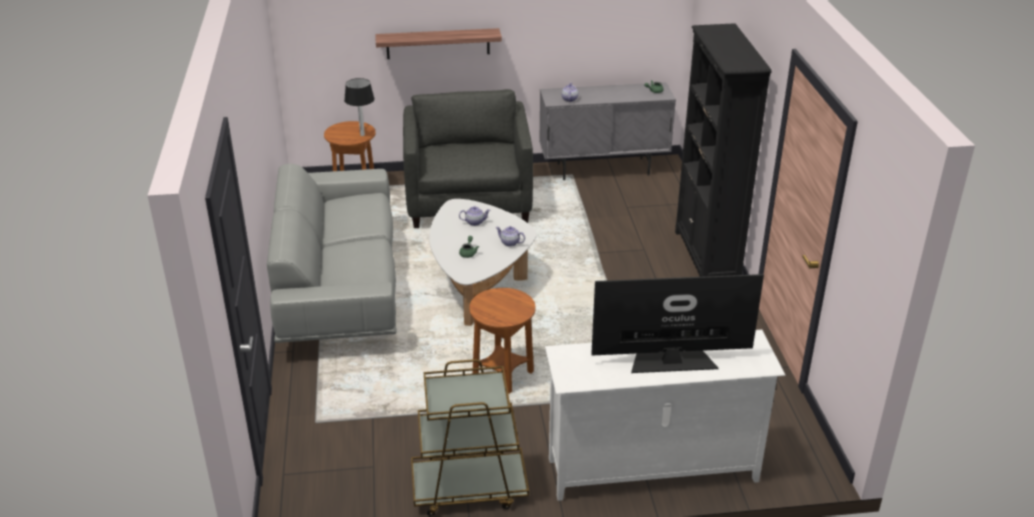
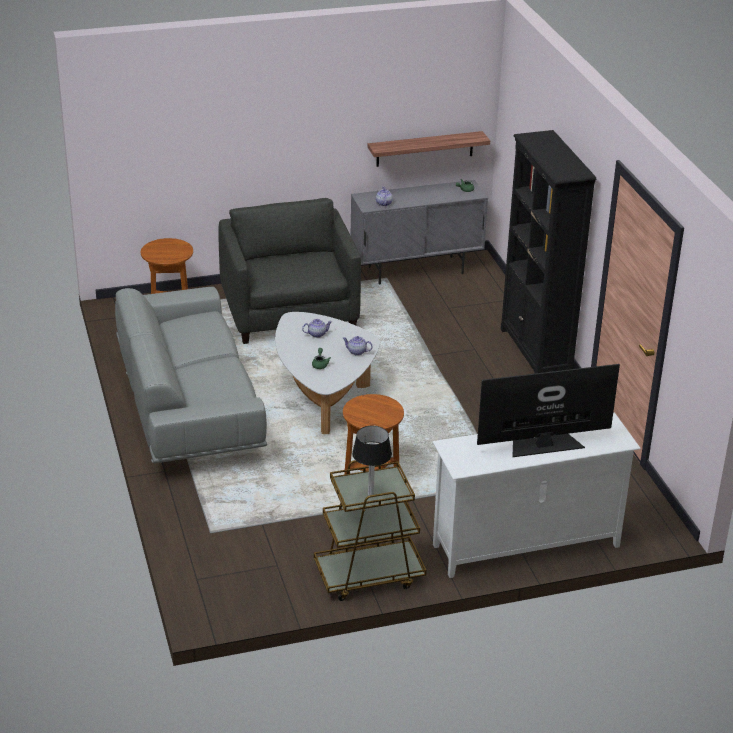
camera: 10 degrees left, 0 degrees up
table lamp [344,78,375,136] -> table lamp moved to [352,426,392,496]
shelf [375,28,502,59] -> shelf moved to [368,131,490,167]

